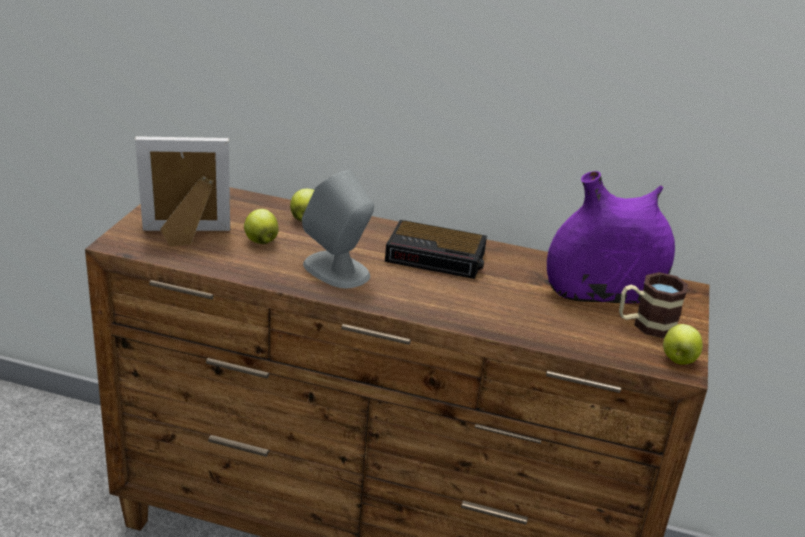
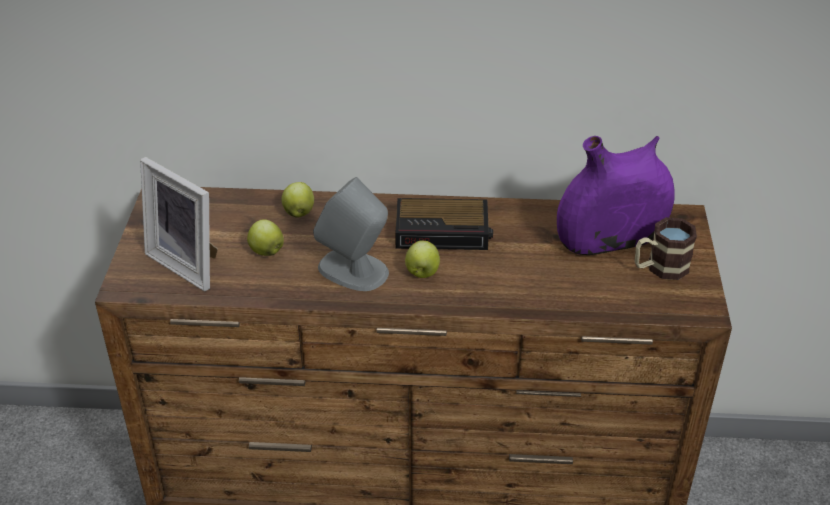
camera: 10 degrees left, 10 degrees up
picture frame [135,136,230,247] -> picture frame turned 120 degrees counterclockwise [140,157,218,291]
apple [663,324,703,365] -> apple moved to [405,241,440,278]

